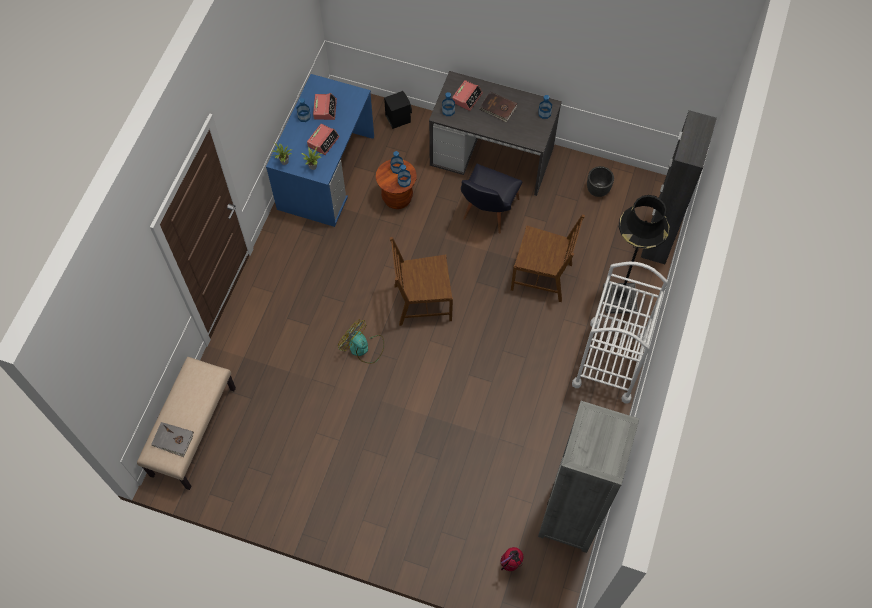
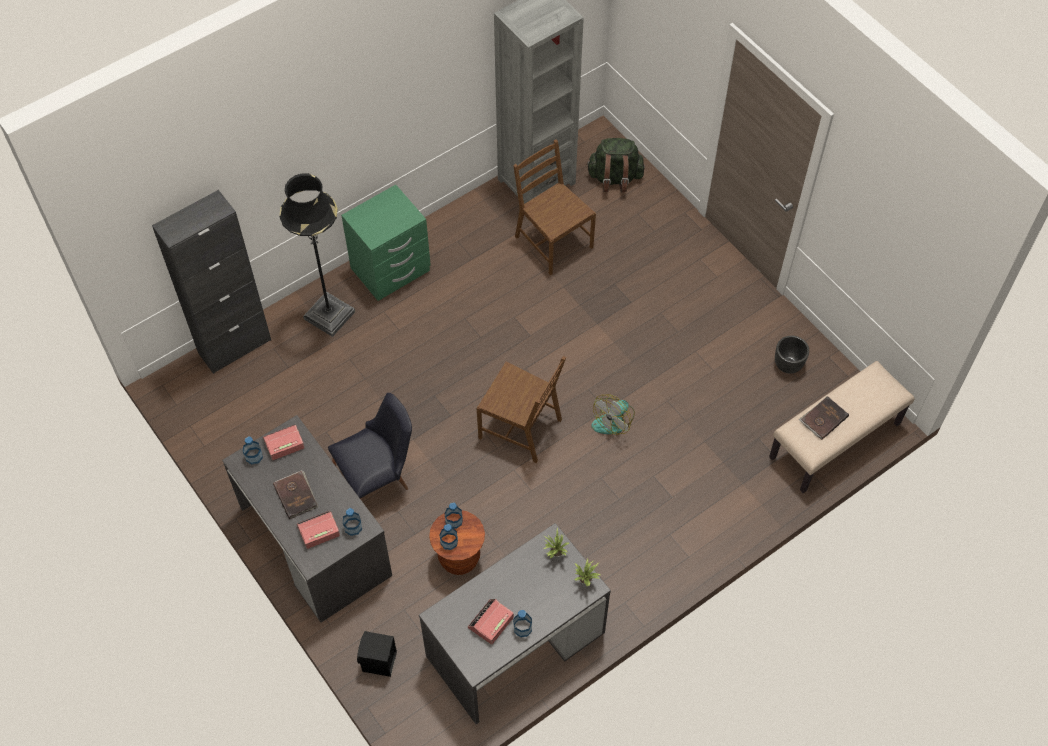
camera: 145 degrees left, 5 degrees down
grey book [151,422,194,457] -> none
blue desk [266,74,374,227] -> grey desk [419,523,611,724]
alarm clock [307,124,340,155] -> alarm clock moved to [263,425,305,460]
fan [338,319,384,364] -> fan turned 60 degrees clockwise [591,394,635,435]
fire extinguisher [501,547,523,571] -> green backpack [586,138,645,192]
brown chair [511,214,585,302] -> brown chair moved to [513,139,596,276]
white cart [572,262,668,403] -> green nightstand [341,185,431,301]
black planter [587,166,614,197] -> black planter moved to [775,336,809,374]
none -> brown book [799,396,849,440]

